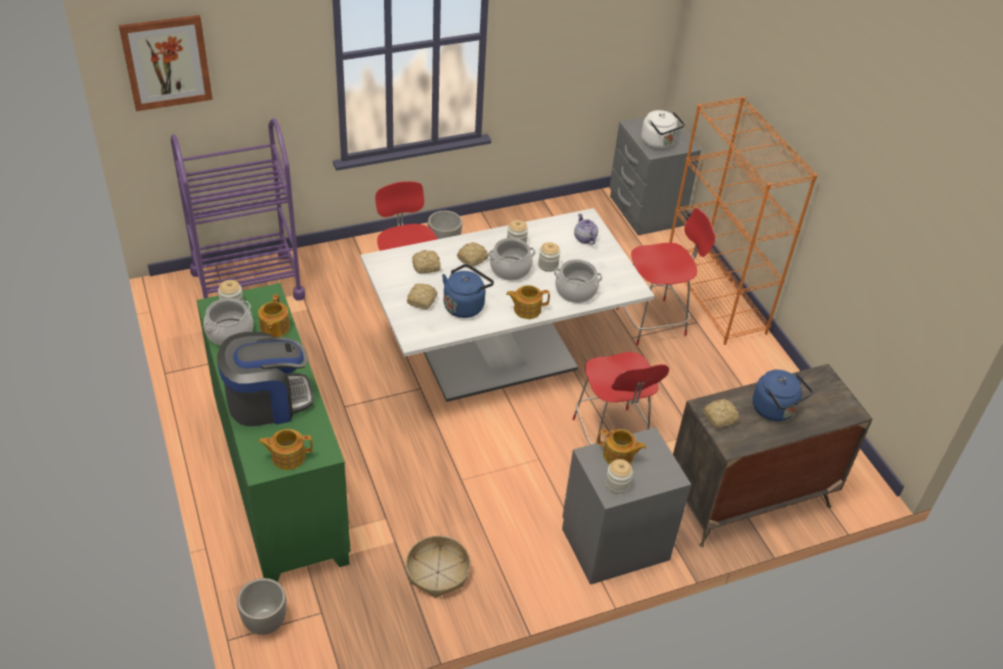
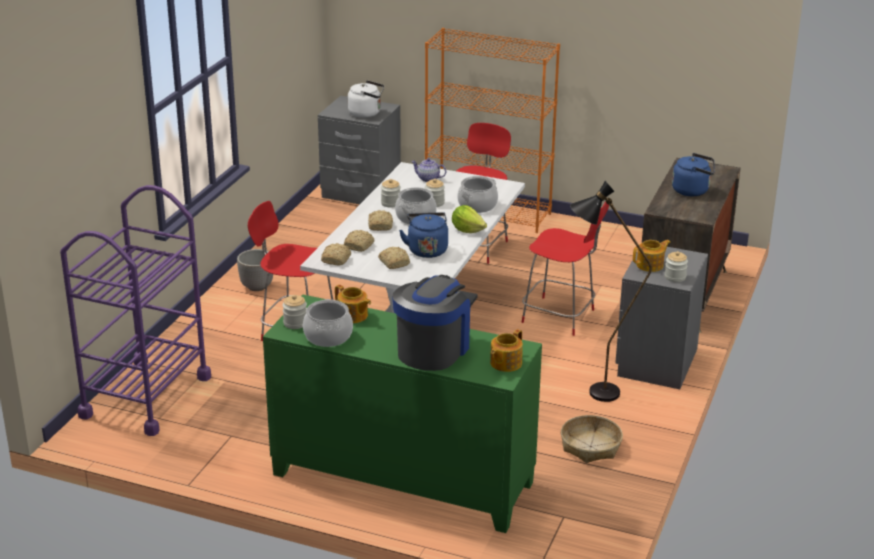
camera: 45 degrees left, 15 degrees down
picture [119,15,213,111] -> none
planter [237,578,286,635] -> none
teapot [506,285,550,319] -> lettuce [452,205,487,233]
bread [703,399,739,428] -> bread moved to [321,243,351,266]
none -> black floor lamp [570,181,652,402]

